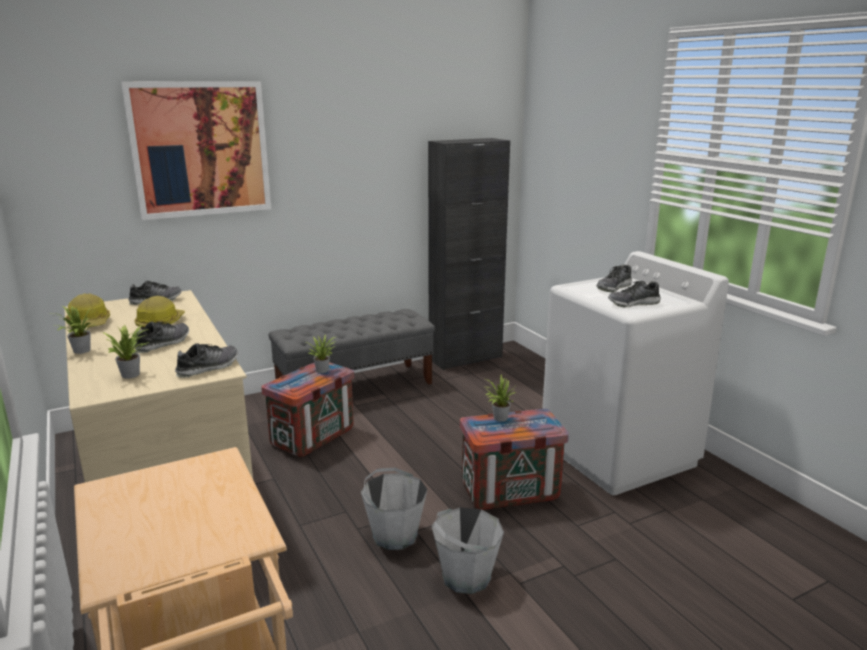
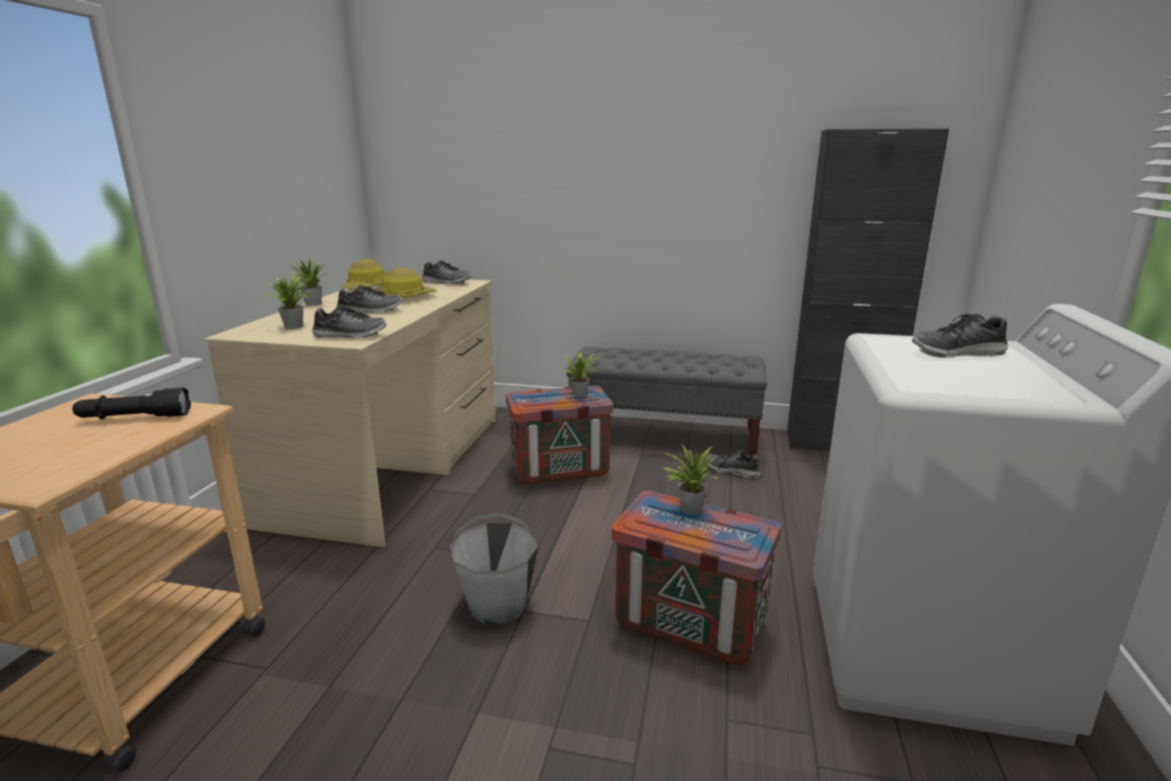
camera: 40 degrees right, 0 degrees up
picture [121,81,271,220] -> none
grey bucket [431,508,504,594] -> none
shoe [608,281,661,307] -> shoe moved to [705,450,760,478]
none -> black flashlight [72,388,191,420]

